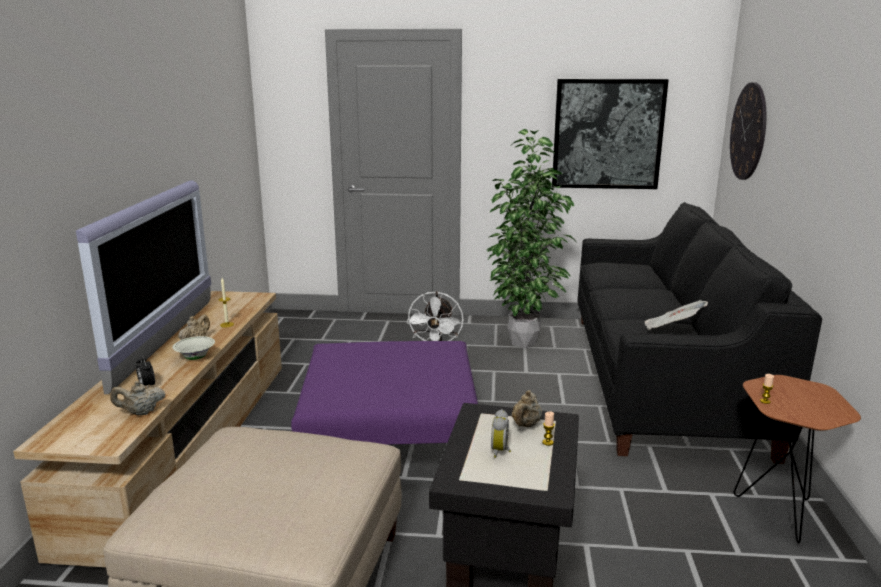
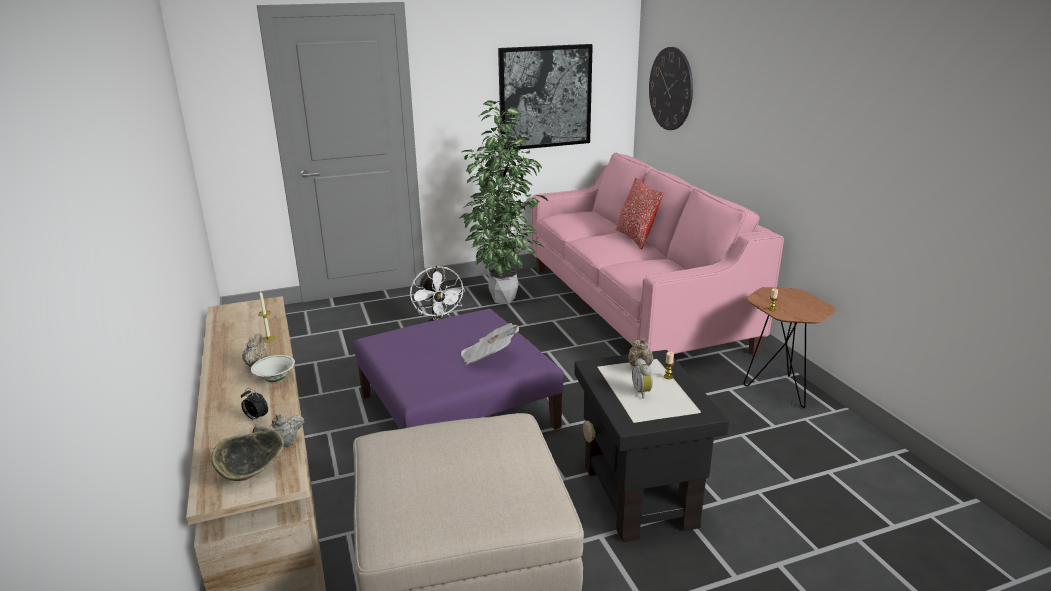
camera: 25 degrees left, 5 degrees up
television [76,180,211,394] -> none
black sofa [577,202,822,464] -> pink sofa [532,153,784,355]
newspaper [645,300,708,330] -> newspaper moved to [461,323,519,365]
none -> bowl [211,430,284,481]
none -> pillow [616,177,664,250]

